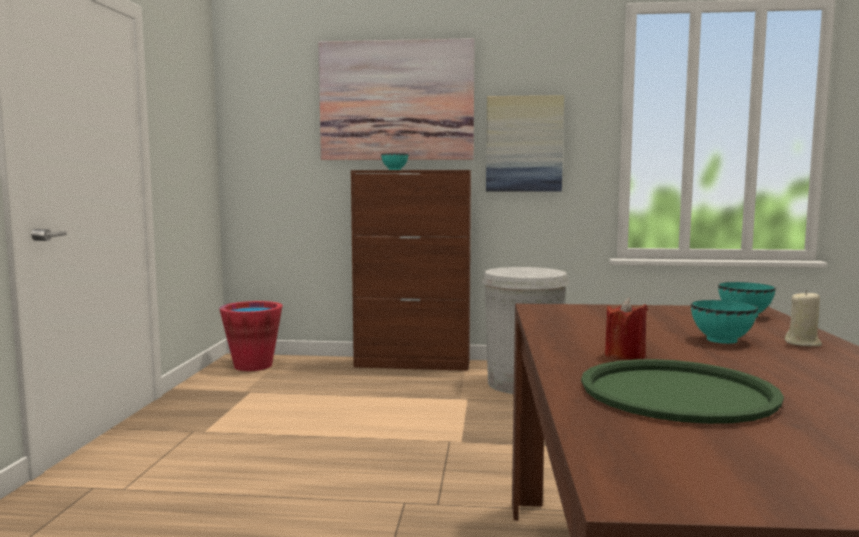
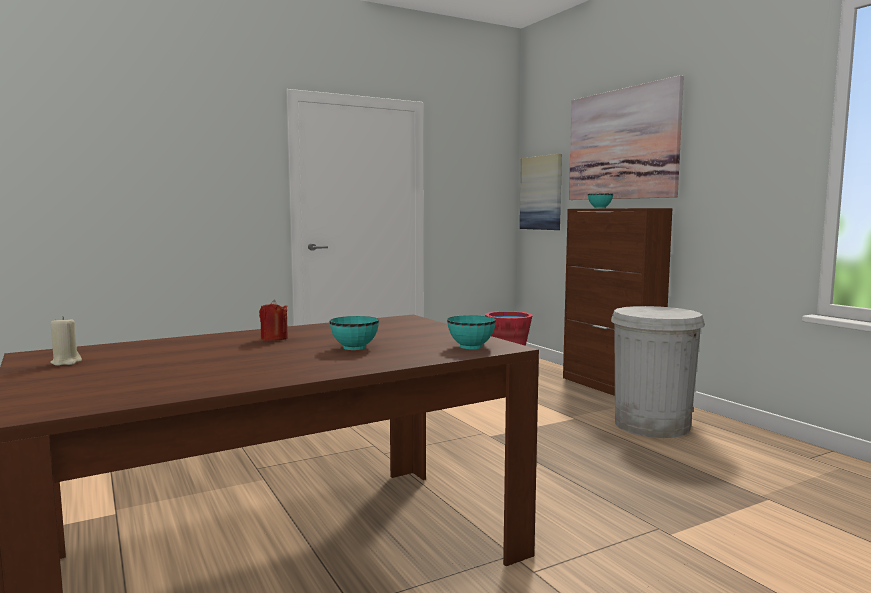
camera: 55 degrees right, 0 degrees up
picture [486,95,564,192] -> picture moved to [520,154,562,230]
green tray [581,359,784,424] -> none
beige candle [785,290,822,346] -> beige candle moved to [50,316,82,366]

